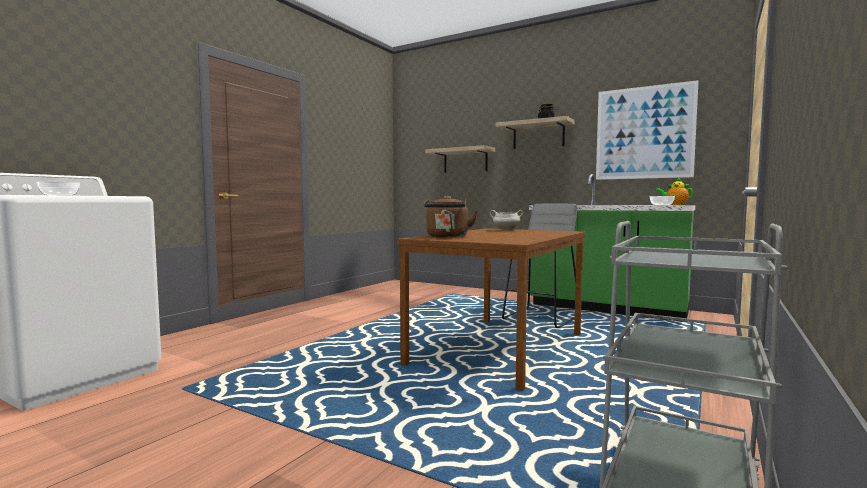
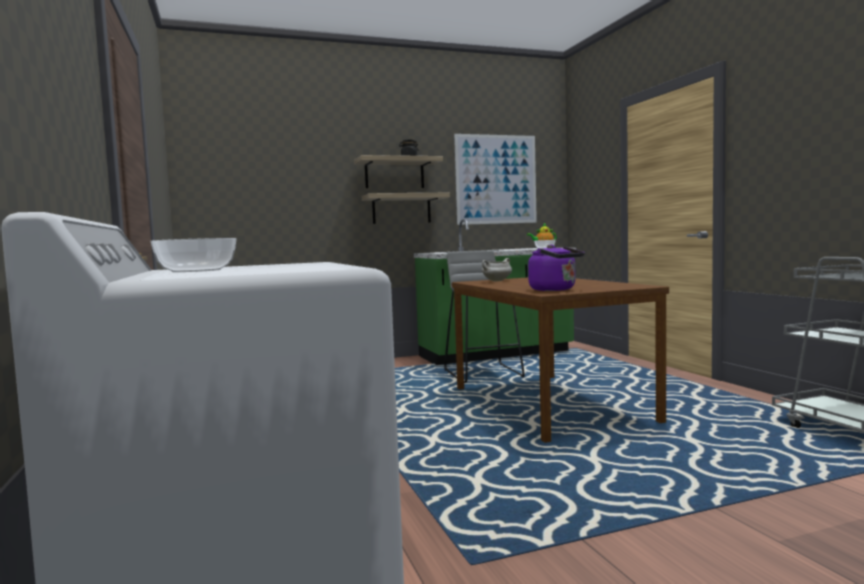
camera: 50 degrees left, 0 degrees up
brown kettle [424,196,478,238] -> purple kettle [528,245,585,291]
shelf [425,145,495,173] -> shelf moved to [362,193,450,224]

